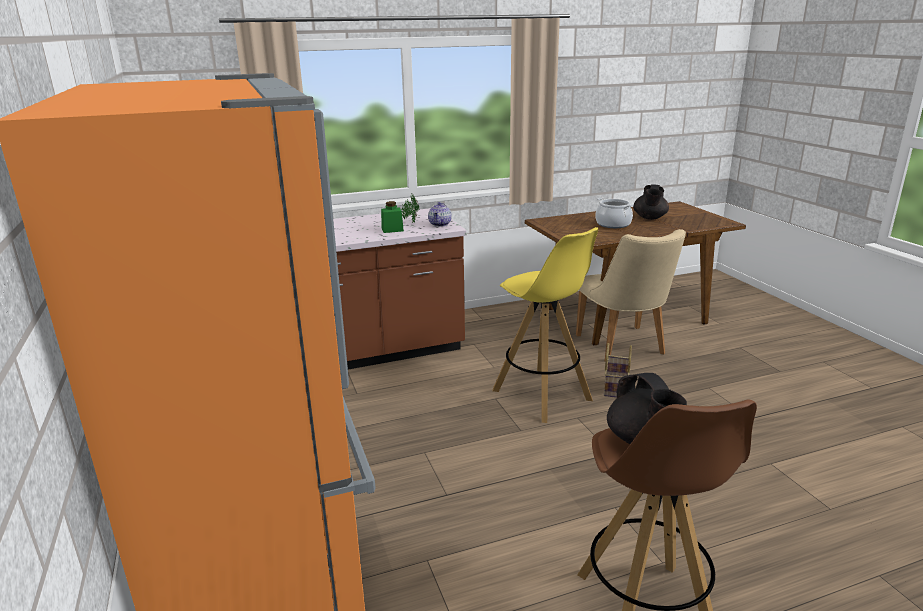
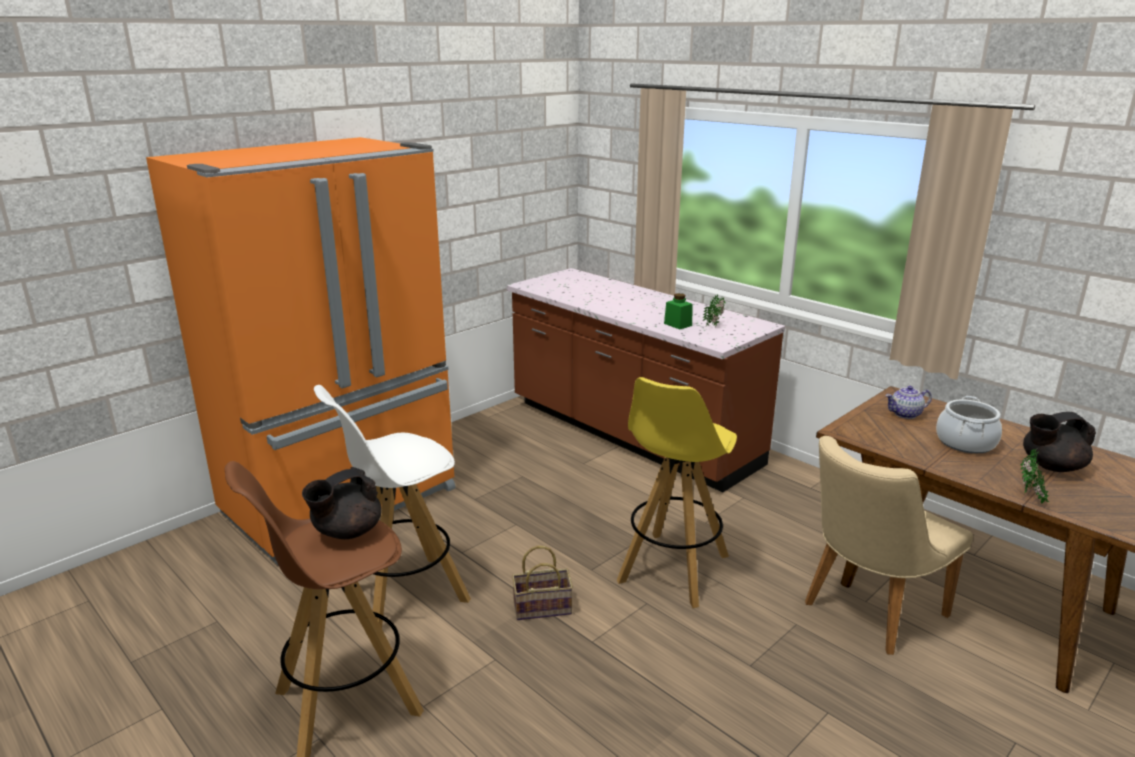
camera: 65 degrees right, 0 degrees up
teapot [428,202,452,227] -> teapot moved to [885,386,932,419]
basket [604,343,632,398] -> basket moved to [512,546,573,620]
none -> white stool [314,385,471,628]
none -> potted plant [1020,449,1049,504]

